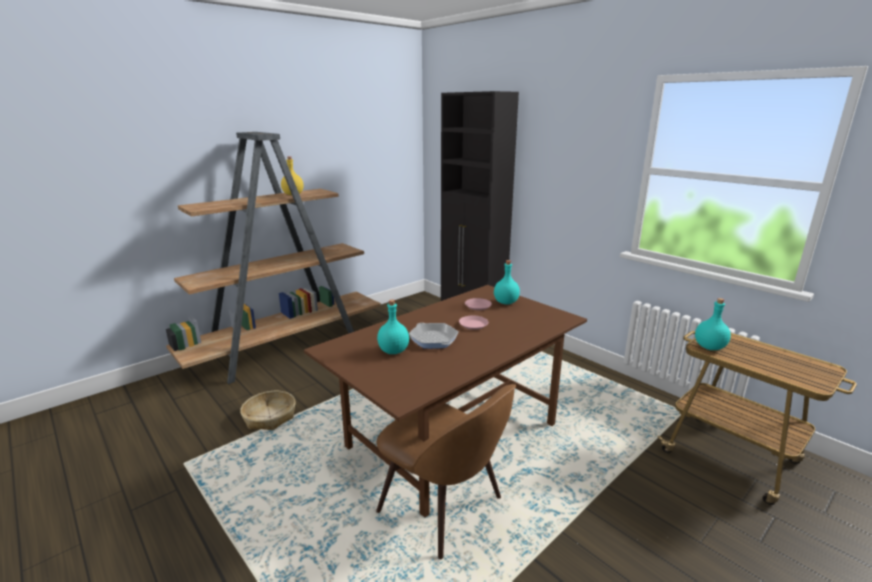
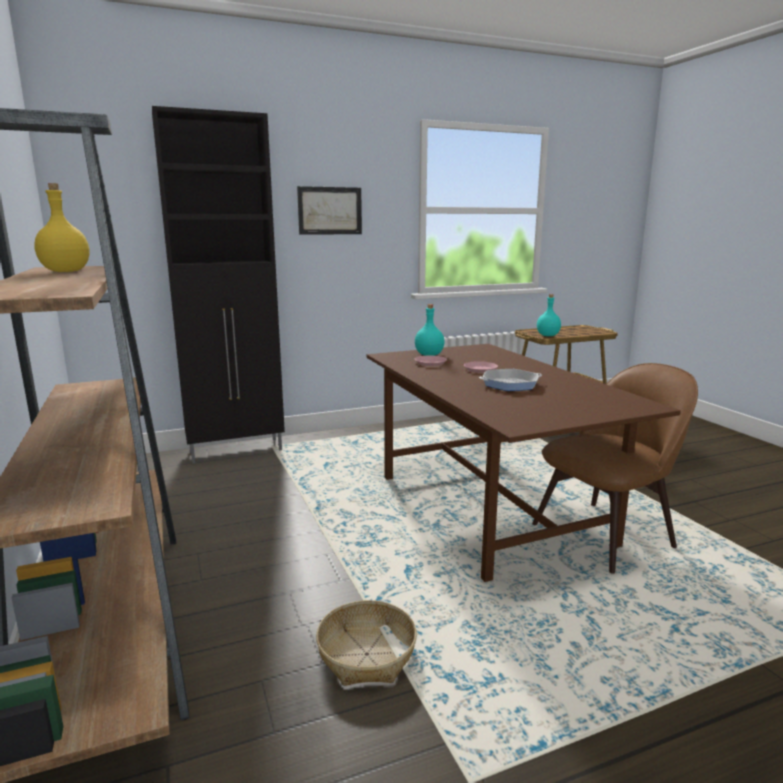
camera: 70 degrees left, 5 degrees down
turquoise bottle [377,300,409,354] -> none
none -> picture [297,186,362,235]

